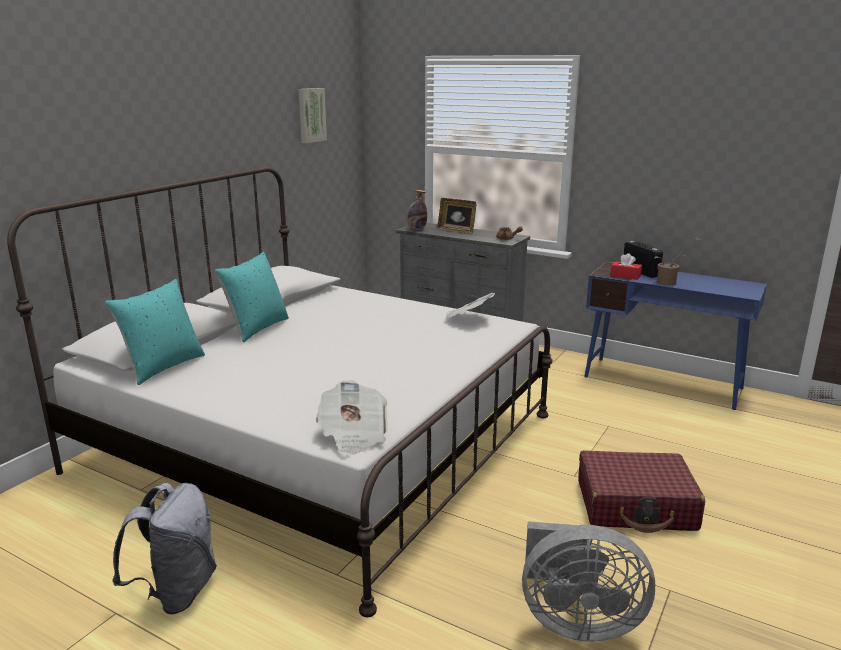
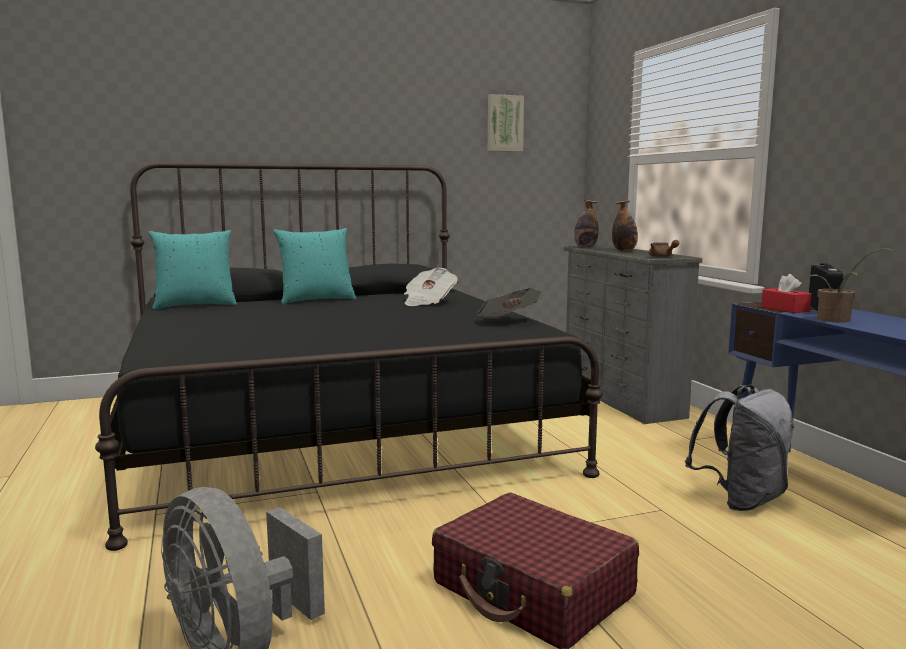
camera: 40 degrees right, 10 degrees down
white bed [7,167,553,617] -> black bed [95,162,603,551]
grey backpack [112,483,217,615] -> grey backpack moved to [685,385,795,511]
newspaper [316,380,388,456] -> newspaper moved to [404,268,458,306]
picture frame [437,198,476,234] -> bottle [612,200,638,251]

